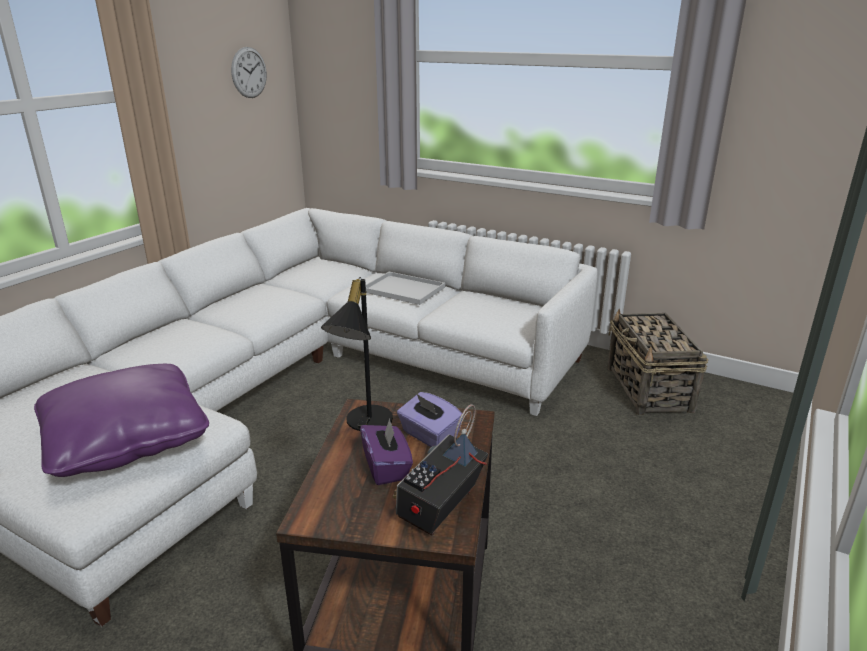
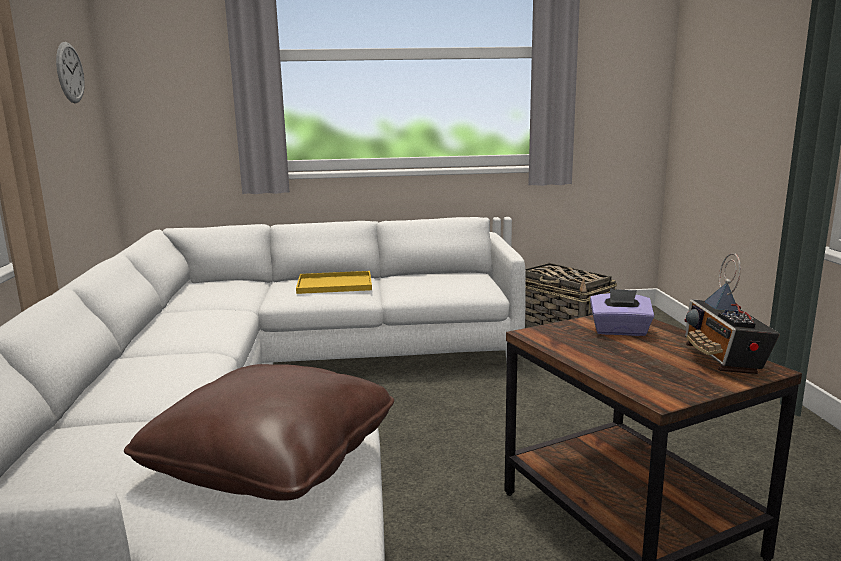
camera: 35 degrees left, 10 degrees down
purple pillow [34,364,209,477] -> brown pillow [124,364,394,501]
black table lamp [321,277,393,431] -> none
purple tissue box [360,419,413,485] -> none
white tray [366,272,445,305] -> yellow tray [296,271,372,294]

